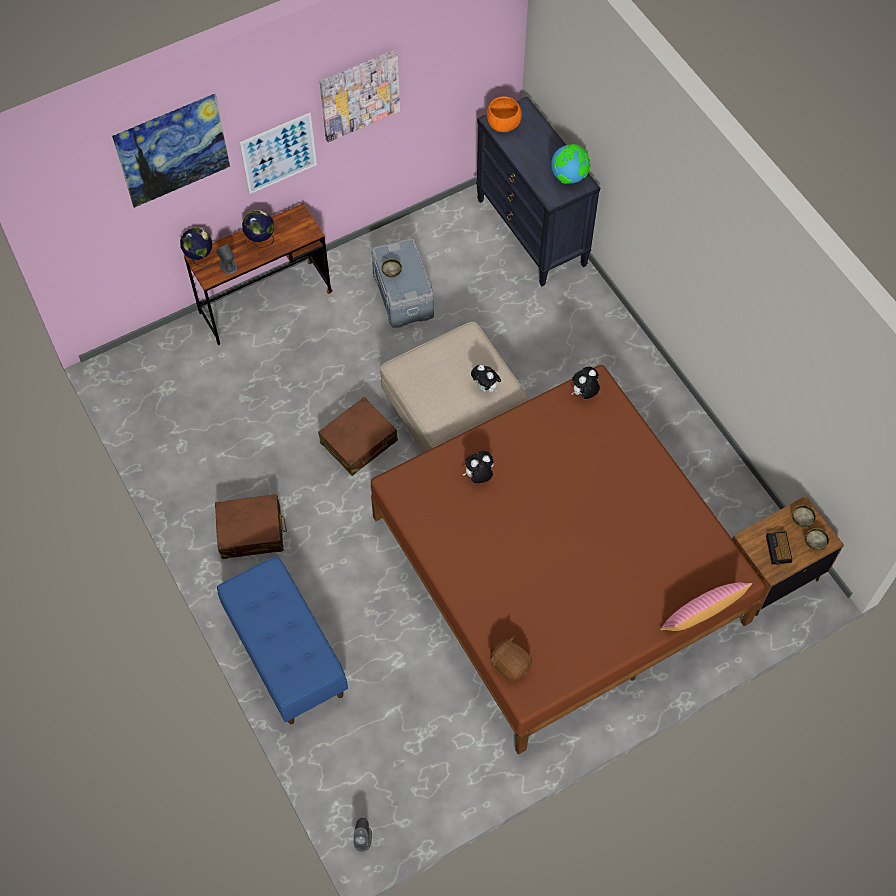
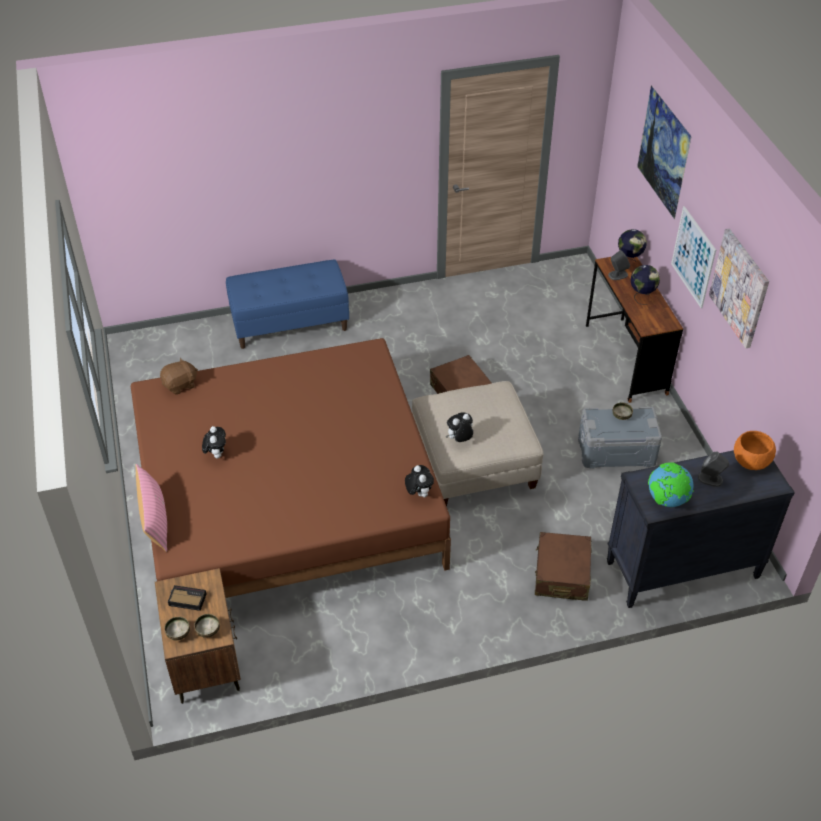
camera: 105 degrees right, 15 degrees down
brown suitcase [215,494,287,559] -> brown suitcase moved to [535,532,592,601]
grey speaker [353,818,372,852] -> grey speaker moved to [698,452,729,487]
plush toy [462,451,494,483] -> plush toy moved to [202,426,226,459]

